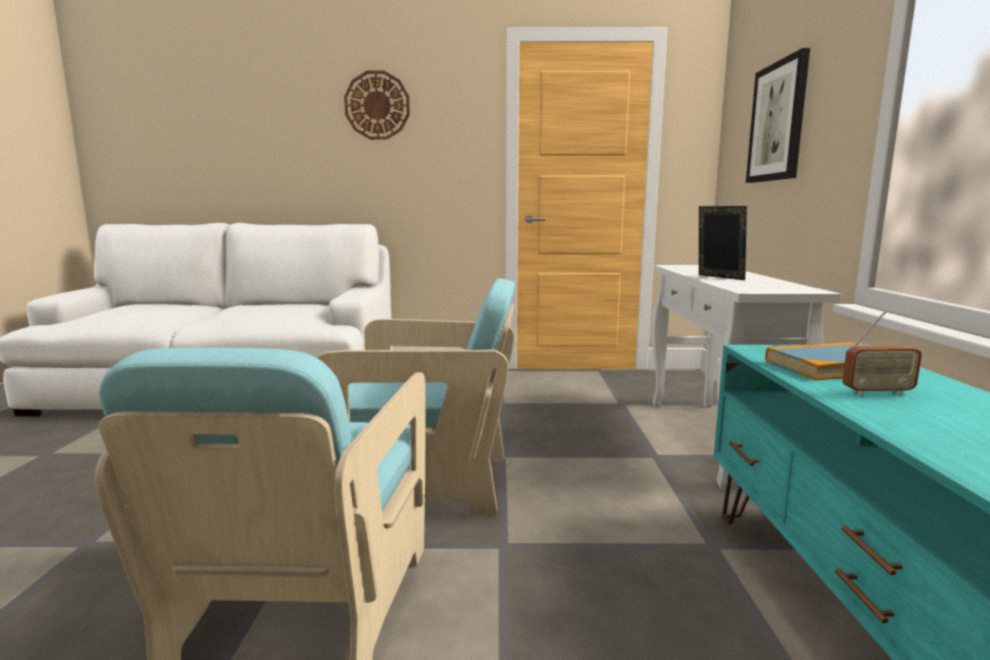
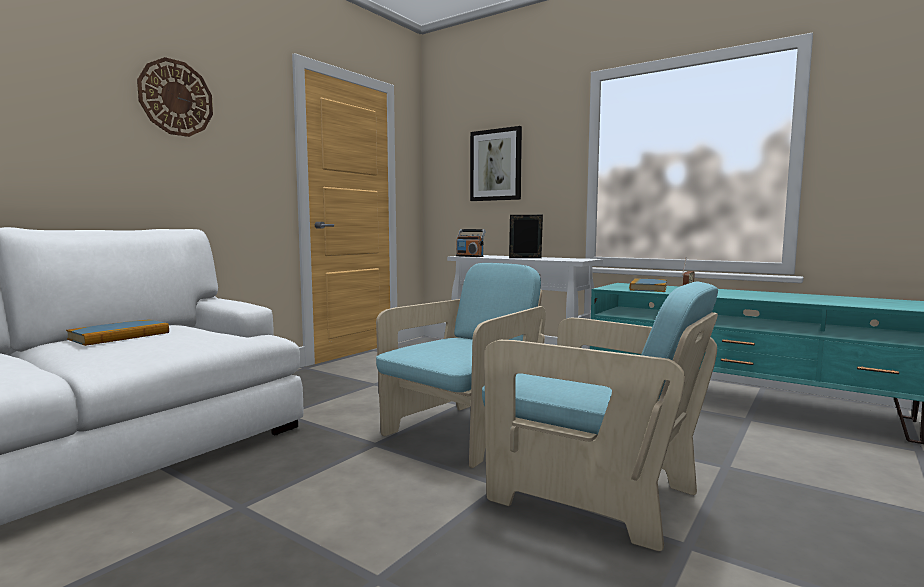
camera: 55 degrees left, 5 degrees down
none -> book [66,319,169,346]
none -> radio [456,229,486,257]

